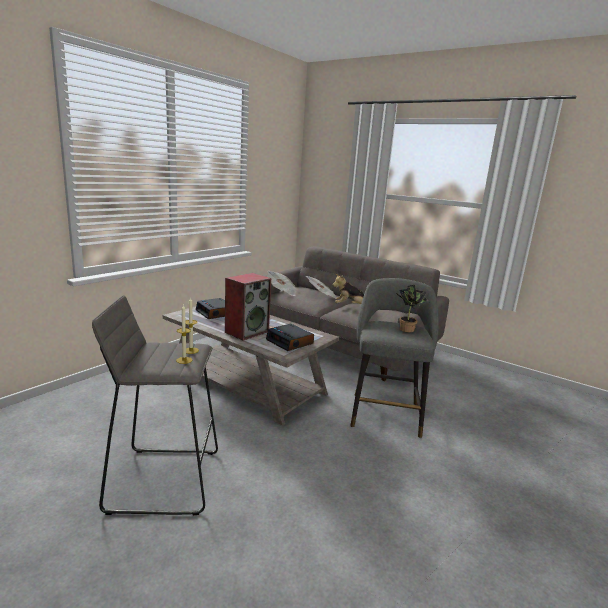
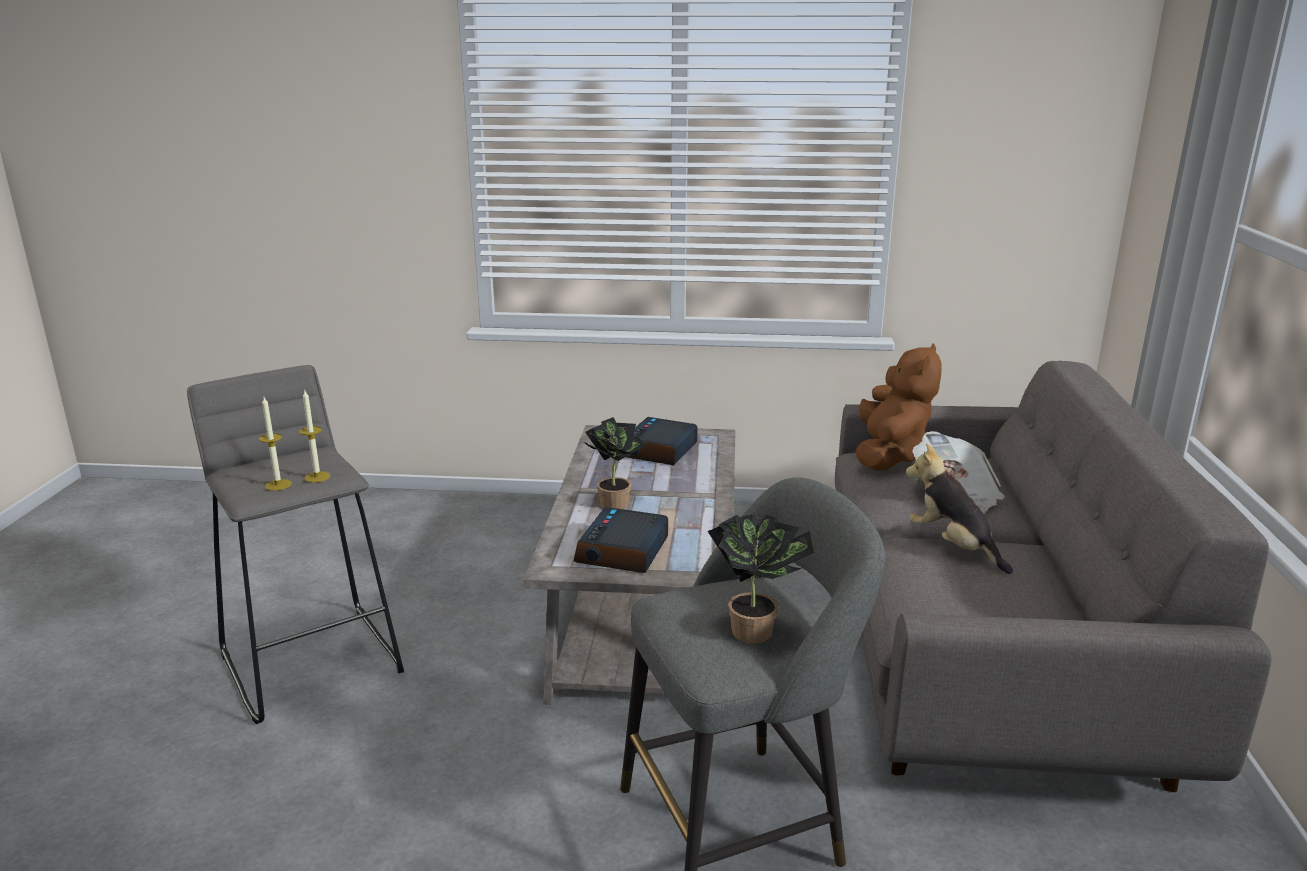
camera: 60 degrees right, 5 degrees up
speaker [225,273,271,341] -> potted plant [583,417,647,509]
newspaper [267,271,298,296] -> brown plush toy [855,343,942,471]

